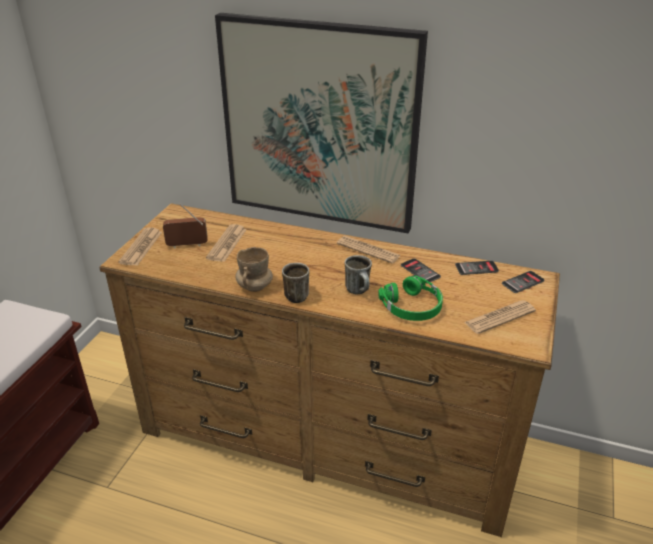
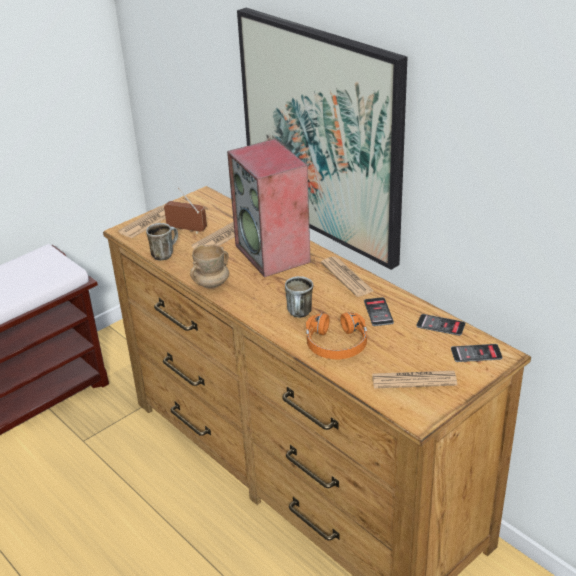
camera: 30 degrees right, 0 degrees up
mug [282,263,309,303] -> mug moved to [146,223,178,260]
green headphones [378,275,443,321] -> orange headphones [306,312,367,359]
none -> speaker [227,139,311,277]

